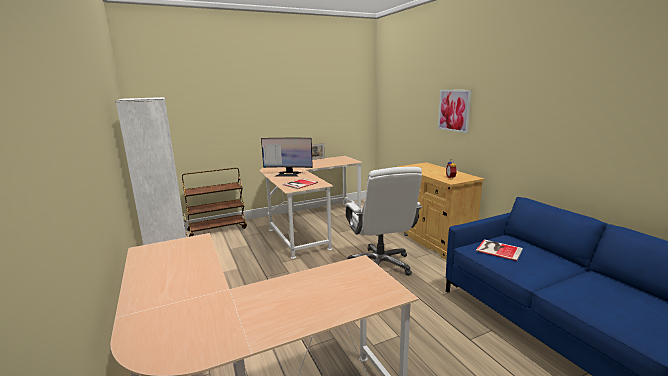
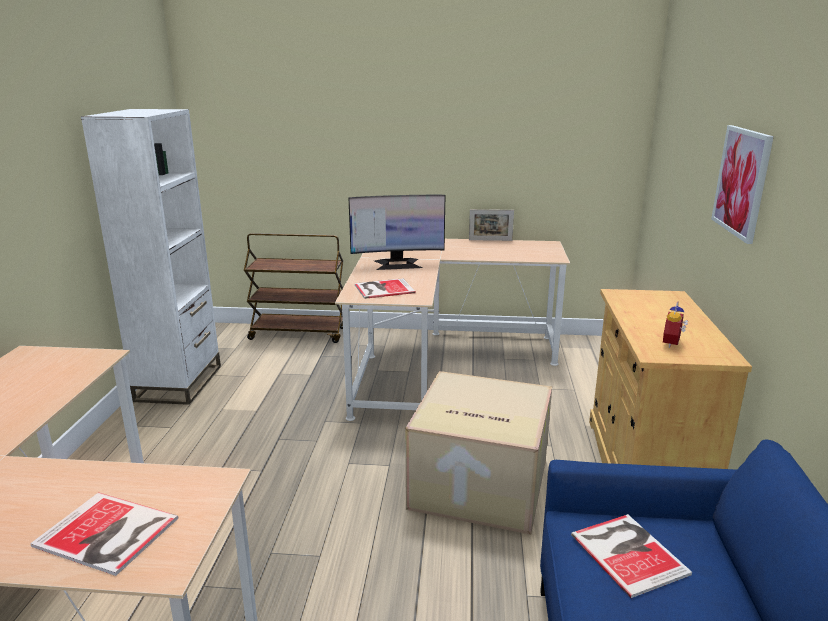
camera: 30 degrees right, 5 degrees up
monitor [261,138,313,177] -> monitor turned 45 degrees counterclockwise [348,195,445,270]
white office chair [345,167,422,276] -> cardboard box [405,371,552,535]
none -> book [30,492,178,576]

